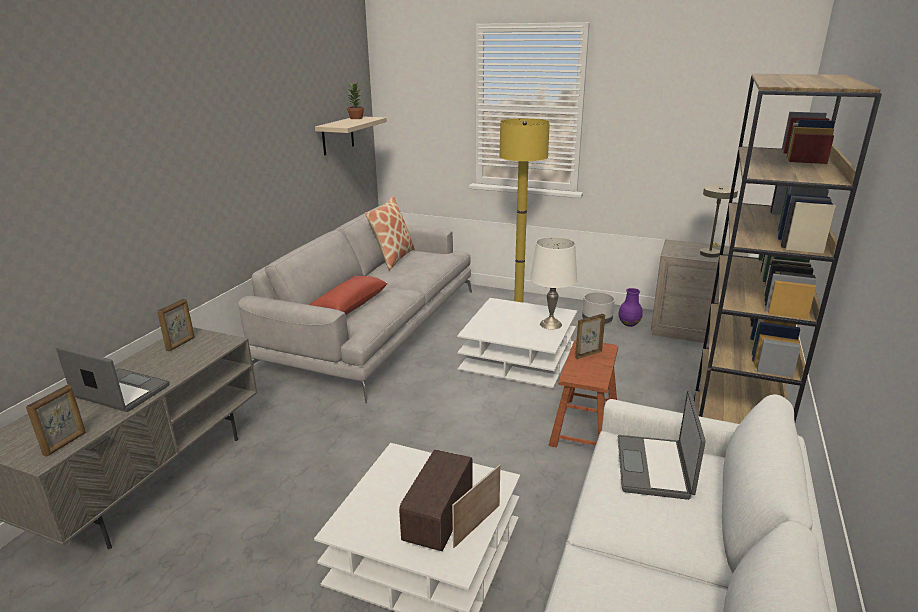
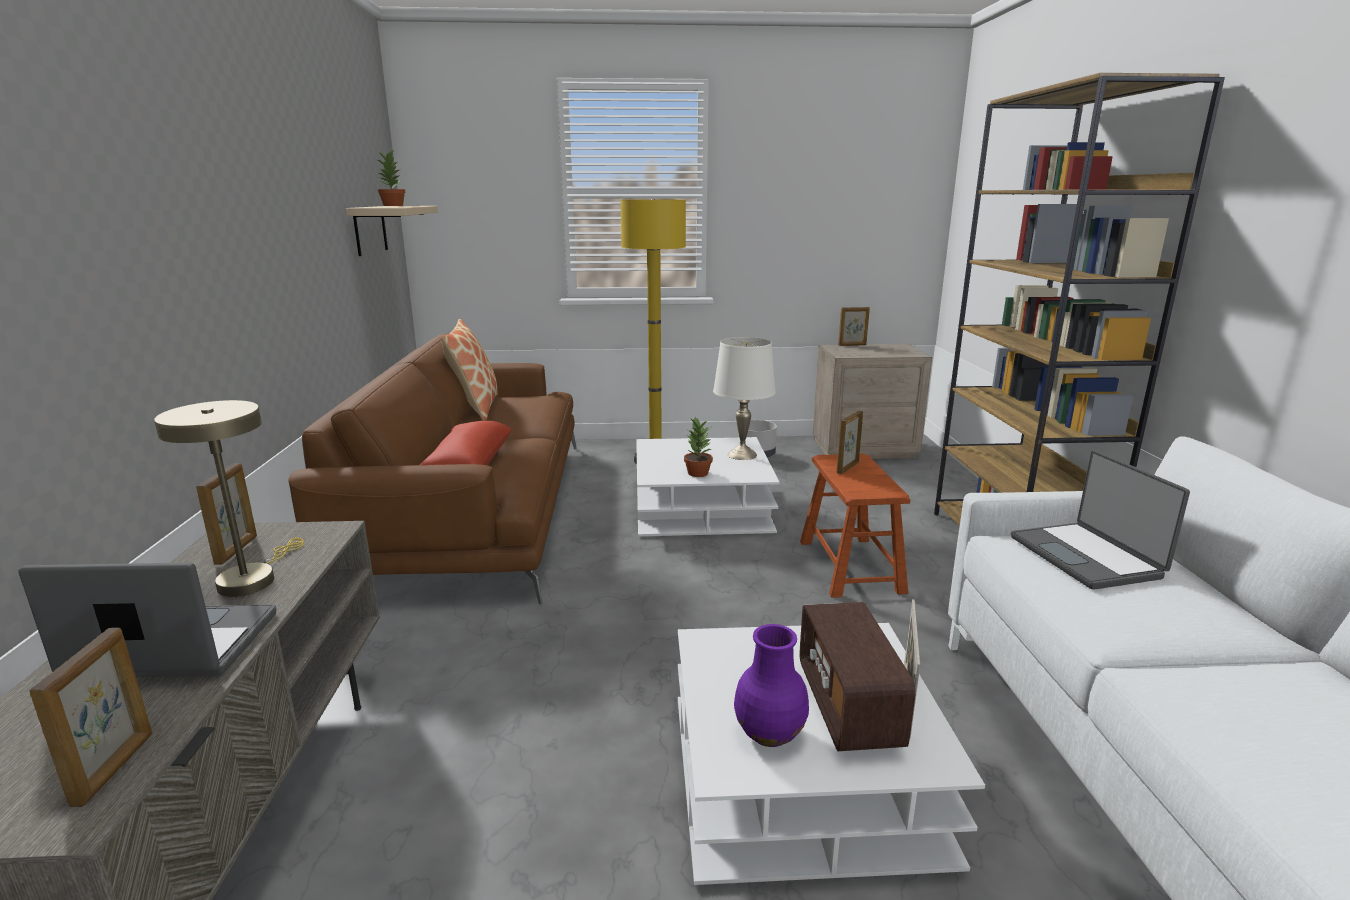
camera: 25 degrees left, 5 degrees down
grey sofa [238,204,472,403] -> brown sofa [288,333,577,605]
purple vase [618,288,643,327] -> purple vase moved to [734,624,809,747]
beige table lamp [700,185,738,258] -> beige table lamp moved to [154,400,304,597]
none -> potted plant [684,417,713,477]
none -> picture frame [838,307,870,346]

